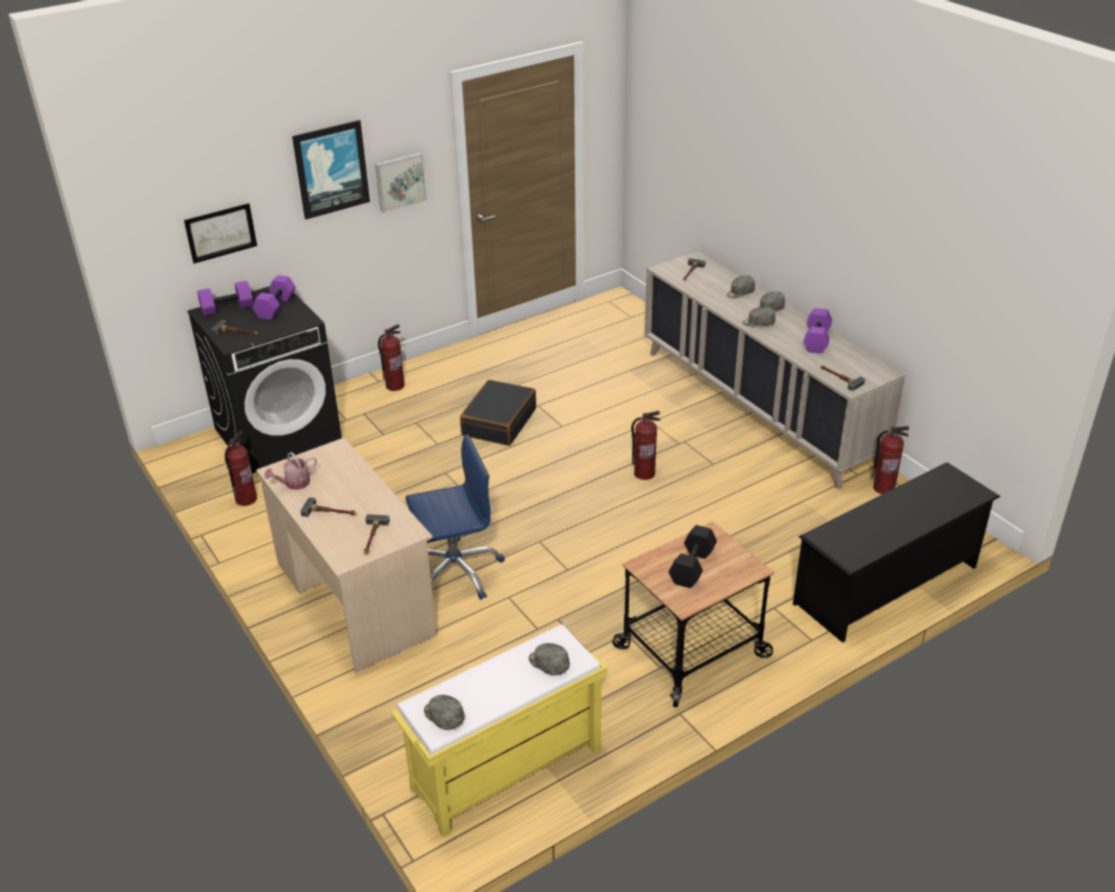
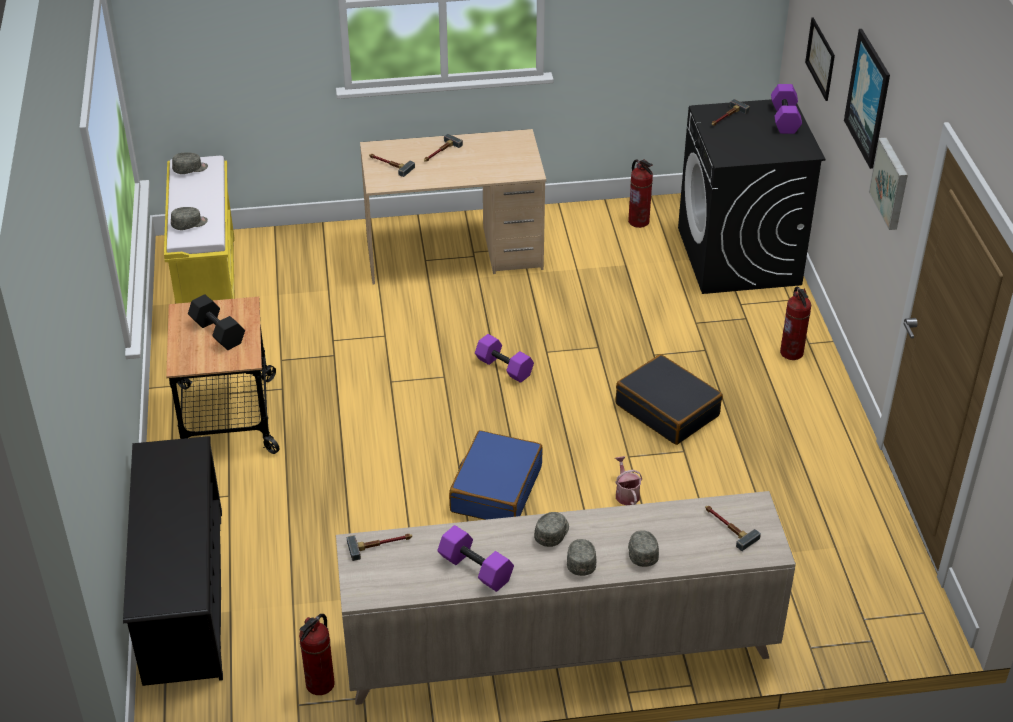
camera: 115 degrees right, 5 degrees up
purple dumbbell [252,275,296,320] -> purple dumbbell moved to [475,334,534,383]
watering can [264,452,317,490] -> watering can moved to [615,456,642,505]
blue office chair [406,434,505,600] -> none
fire extinguisher [631,411,661,480] -> blue suitcase [449,430,543,520]

